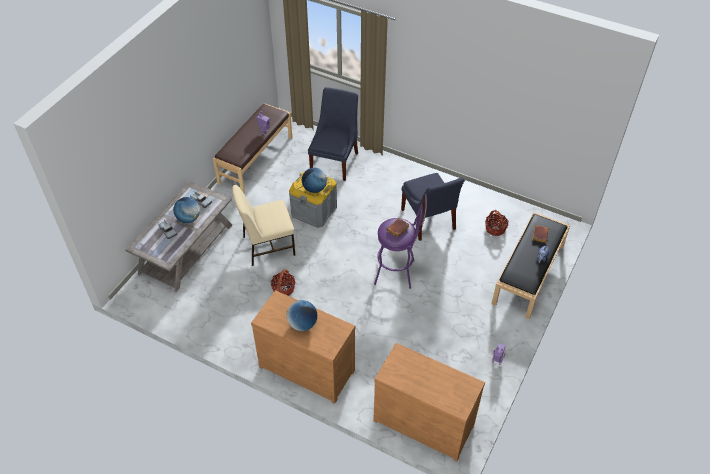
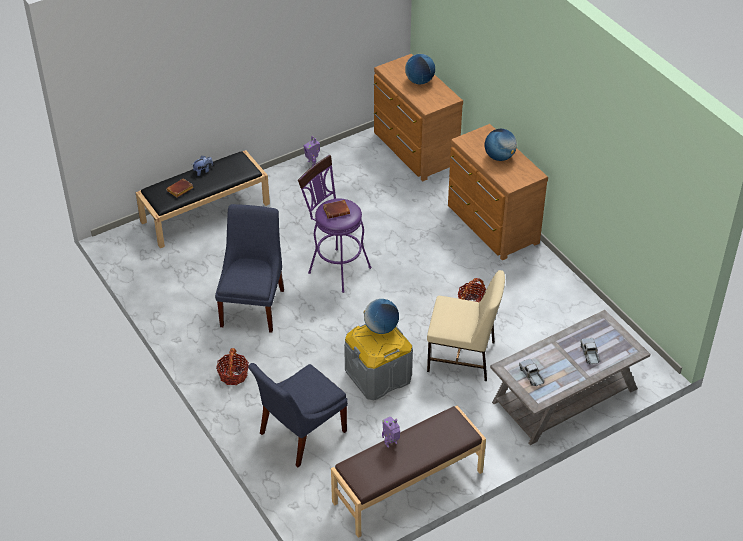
camera: 150 degrees left, 5 degrees down
globe [173,197,200,223] -> globe moved to [405,54,435,84]
basket [485,210,508,236] -> basket moved to [216,348,249,385]

